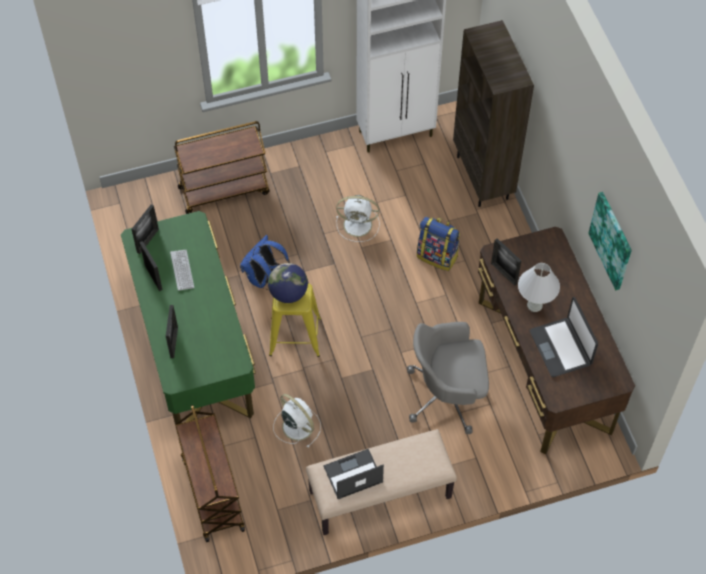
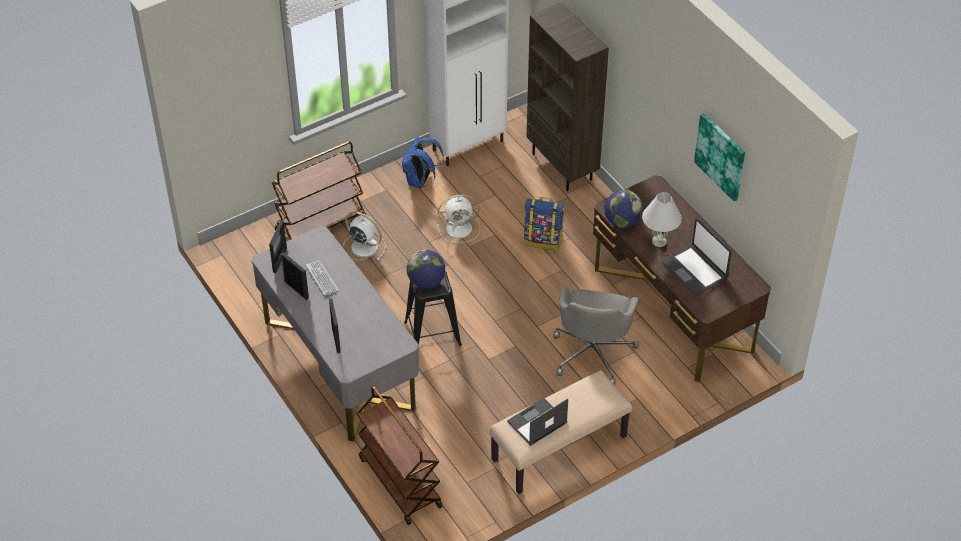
camera: 15 degrees left, 10 degrees down
green desk [121,211,256,424] -> grey desk [252,226,419,441]
blue backpack [240,235,290,290] -> blue backpack moved to [402,136,444,188]
yellow stool [269,283,321,357] -> black stool [404,271,462,346]
white fan [273,394,321,448] -> white fan moved to [342,211,386,260]
grey office chair [407,322,489,434] -> grey office chair turned 60 degrees counterclockwise [553,286,639,386]
picture frame [491,238,521,286] -> globe [605,190,643,228]

